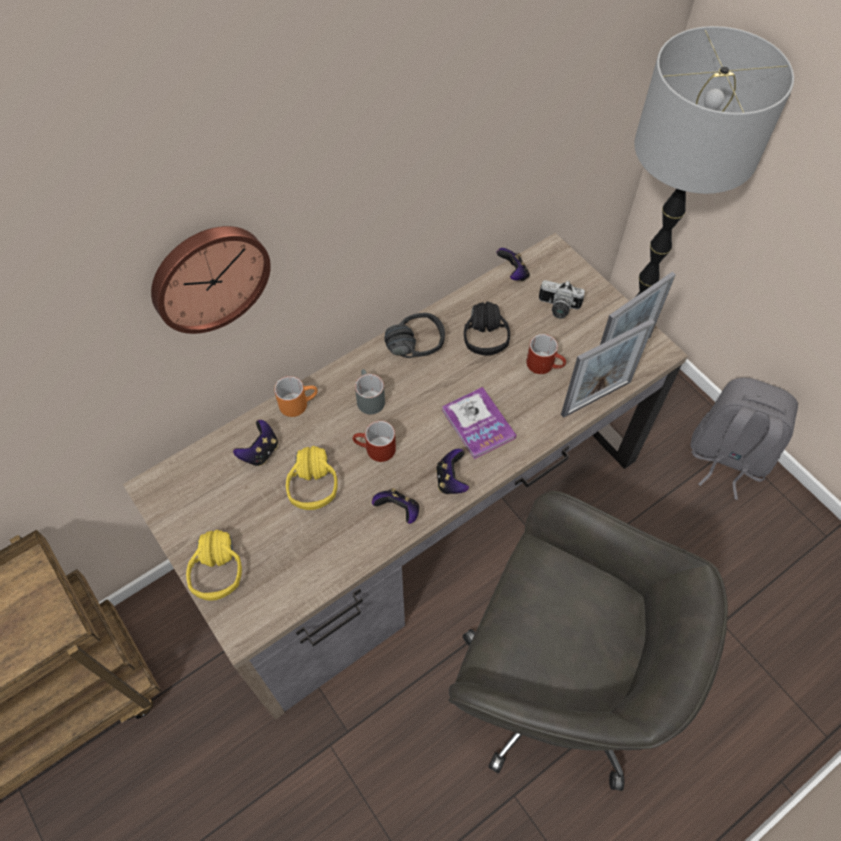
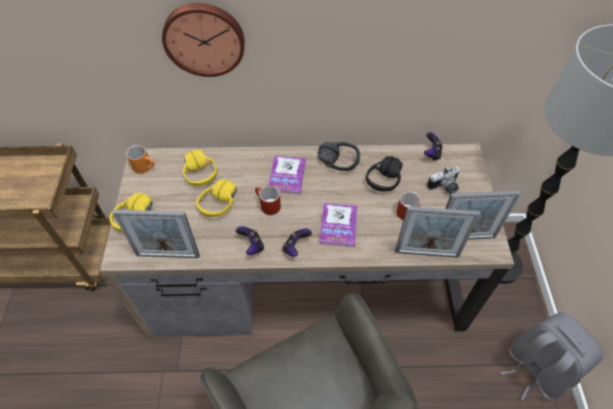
camera: 35 degrees right, 5 degrees down
game controller [233,420,278,466] -> yellow headphones [183,150,217,186]
orange mug [274,376,318,417] -> orange mug moved to [126,145,154,173]
grey mug [355,369,385,415] -> book [268,155,306,195]
camera [539,280,585,318] -> camera turned 75 degrees counterclockwise [427,166,460,194]
none -> picture frame [112,210,200,258]

